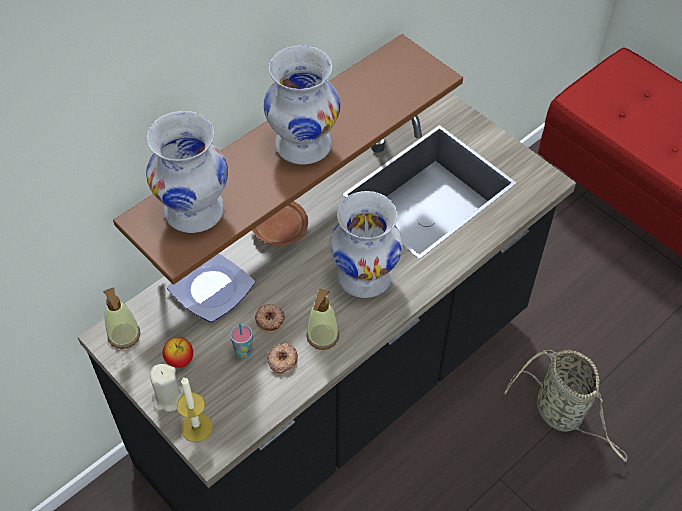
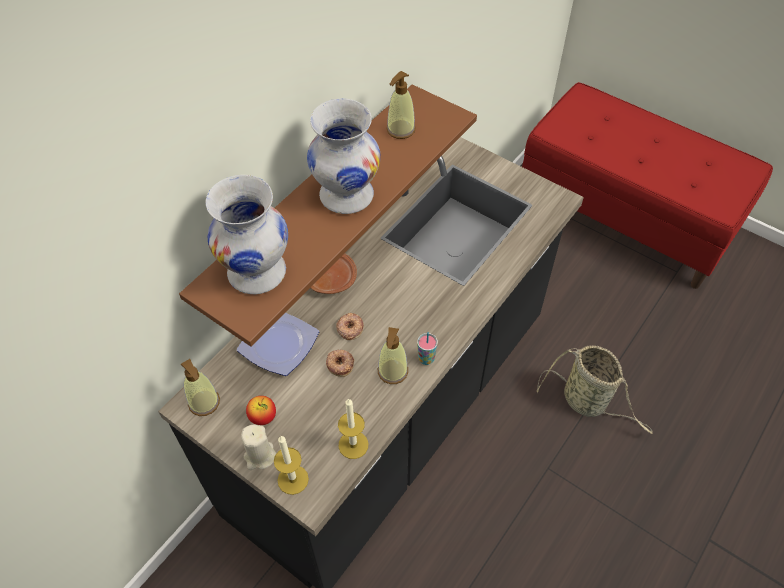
camera: 10 degrees left, 0 degrees up
cup [230,324,253,359] -> cup moved to [417,332,438,365]
donut [267,343,298,374] -> donut moved to [336,313,364,340]
white vase [329,191,403,298] -> none
none -> candle [338,398,368,459]
none -> soap dispenser [387,71,416,139]

